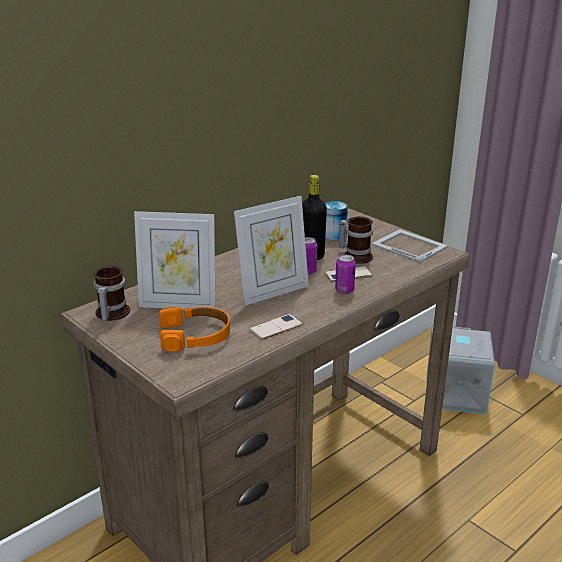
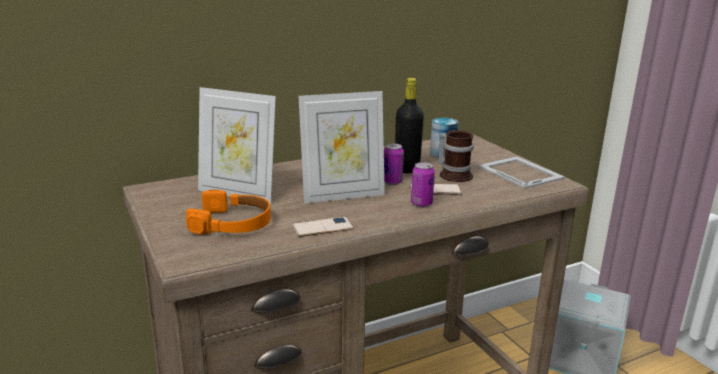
camera: 15 degrees right, 5 degrees down
mug [93,265,130,321] -> none

